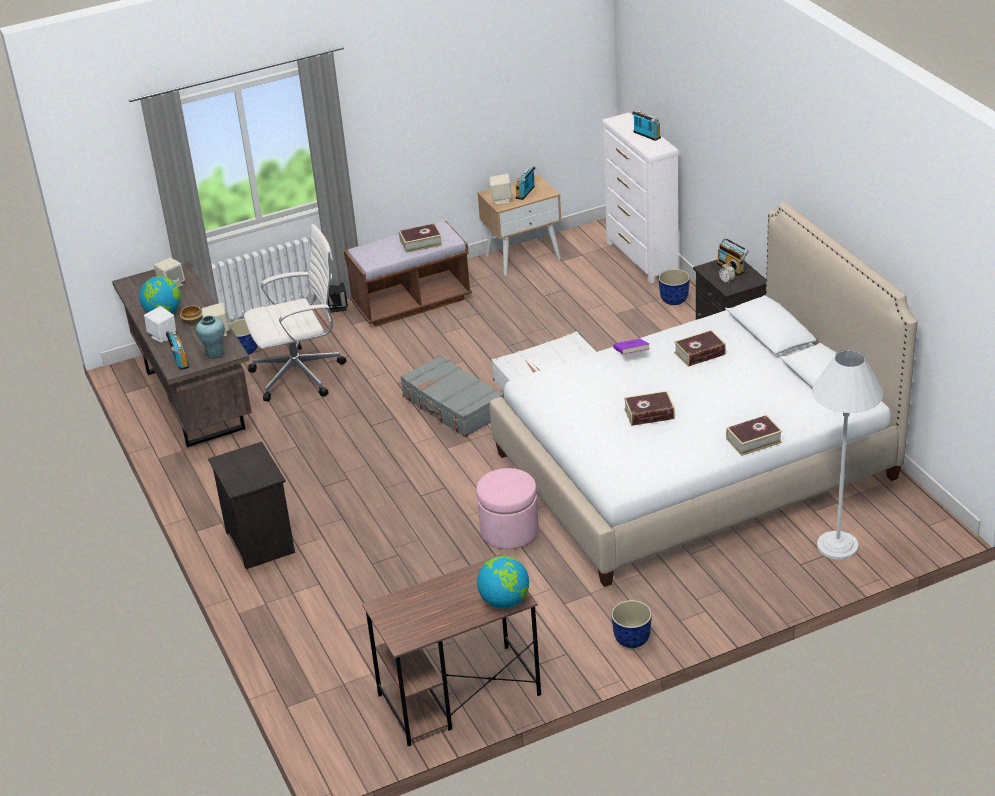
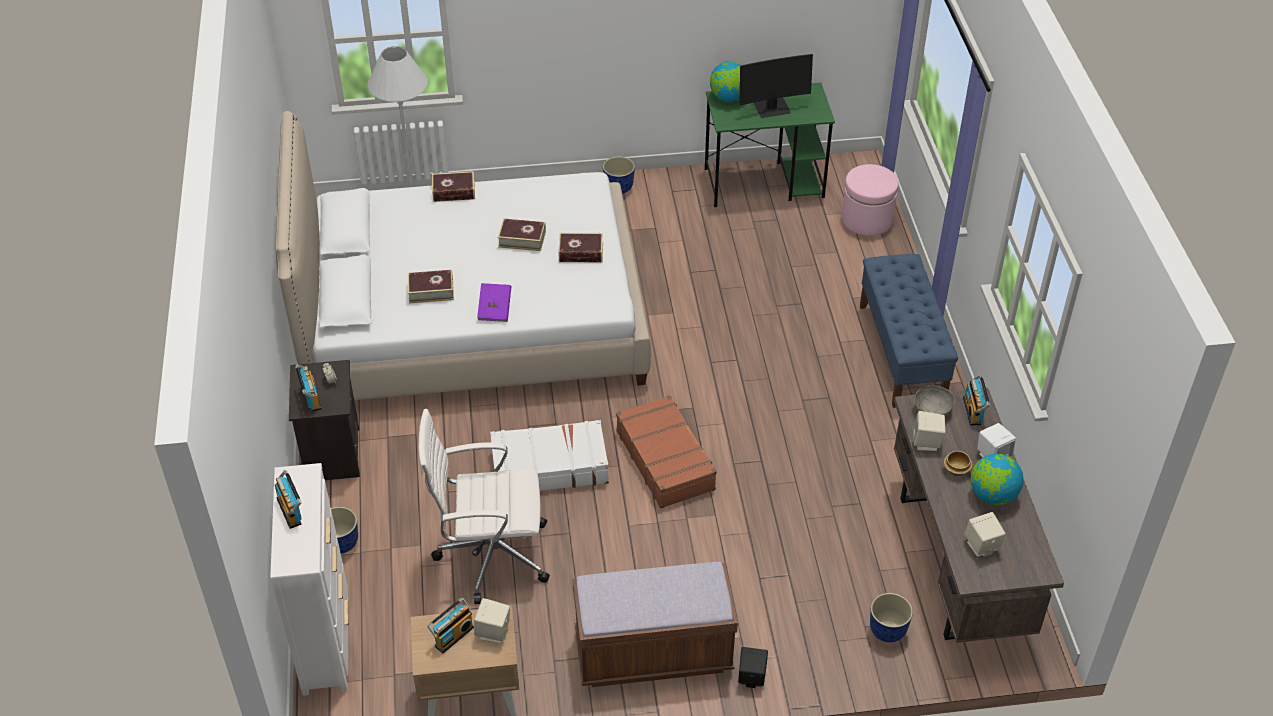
camera: 165 degrees left, 10 degrees up
turquoise vase [196,315,225,359] -> grey bowl [914,386,955,416]
black nightstand [208,442,295,569] -> blue bench [860,254,958,408]
white office chair [244,224,347,401] -> white office chair moved to [419,409,550,604]
brown desk [362,554,541,746] -> green desk [705,83,835,207]
book [399,223,442,253] -> book moved to [558,233,603,263]
grey suitcase [400,355,504,437] -> brown suitcase [616,395,717,509]
pink ottoman [476,468,539,549] -> pink ottoman moved to [842,164,899,236]
none -> monitor [740,54,813,118]

